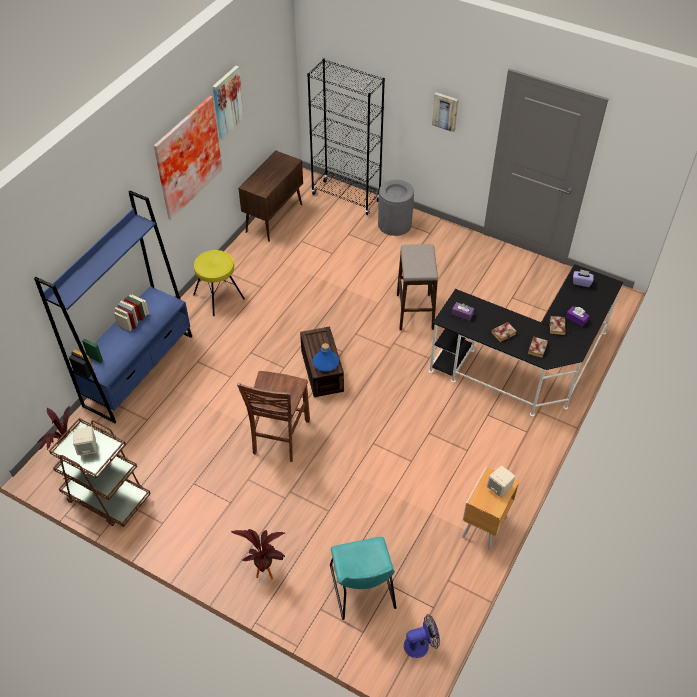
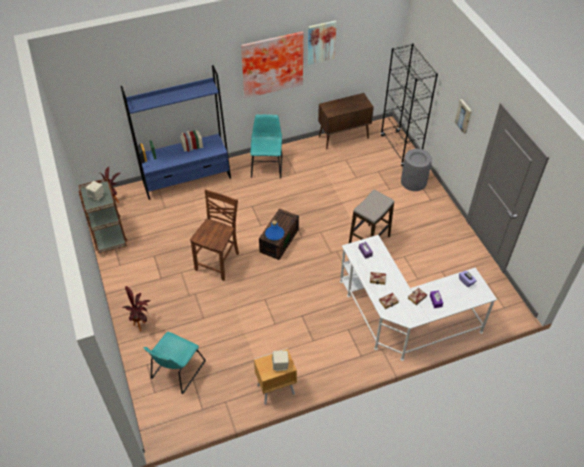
camera: 40 degrees right, 0 degrees up
yellow stool [193,250,245,316] -> turquoise chair [250,114,282,178]
brown chair [237,371,310,462] -> brown chair turned 150 degrees clockwise [190,189,239,281]
fan [404,614,440,658] -> none
black desk [429,264,624,417] -> white desk [340,235,497,361]

